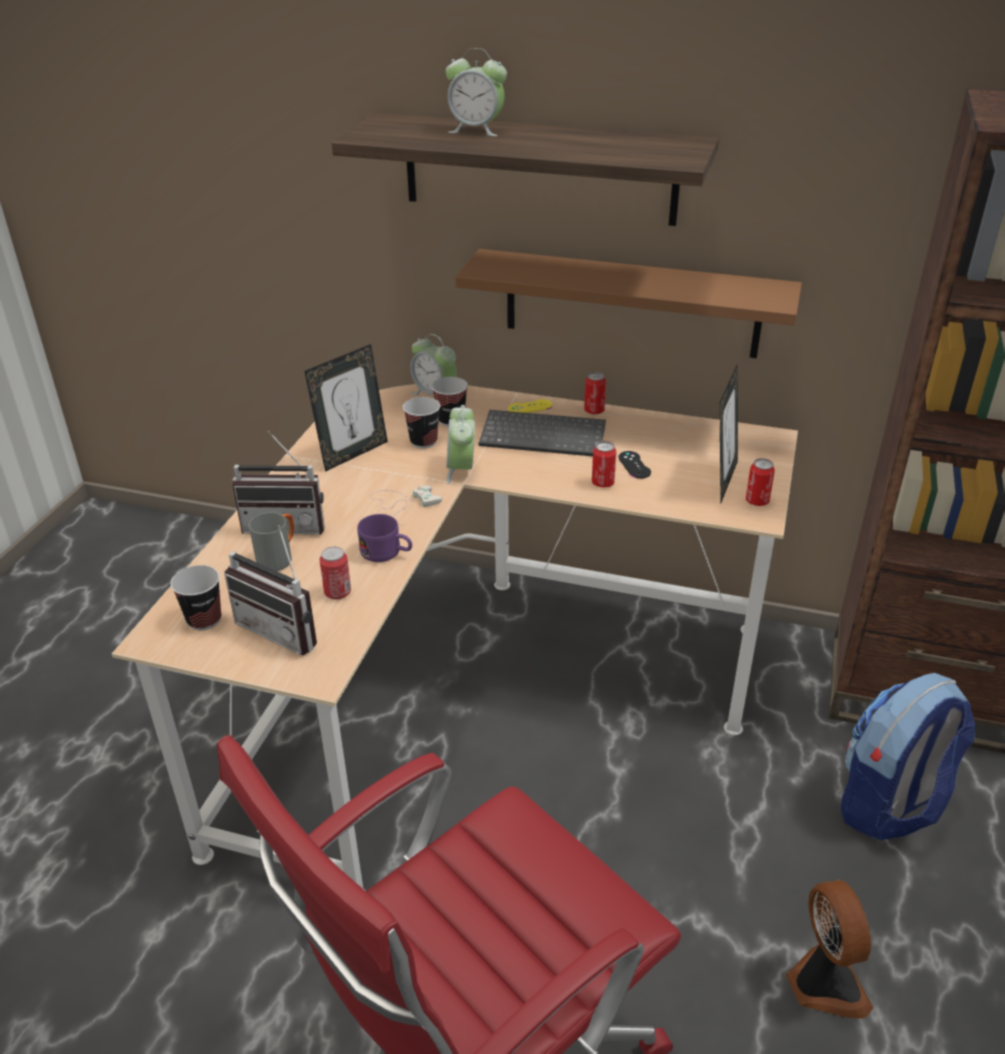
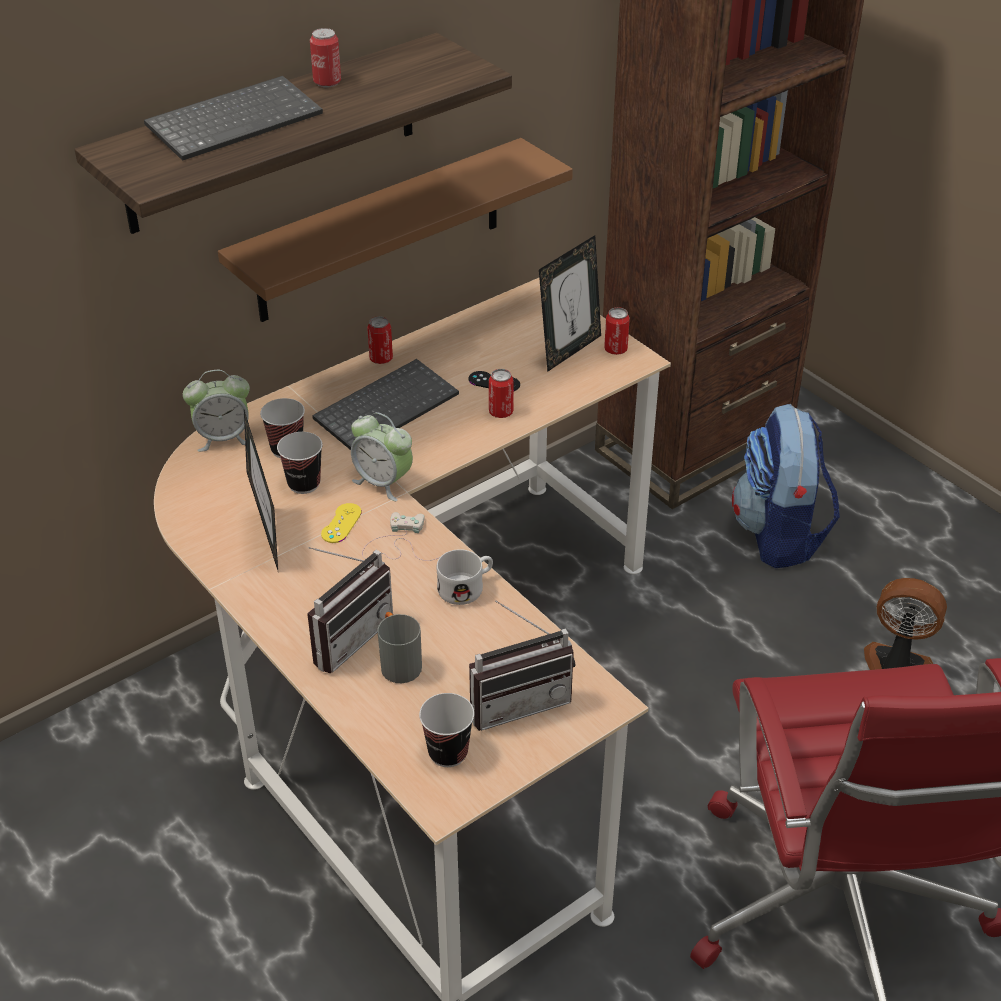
camera: 55 degrees left, 5 degrees up
can [320,547,351,600] -> can moved to [310,28,341,88]
purple mug [357,514,412,562] -> white mug [437,549,493,605]
alarm clock [446,48,507,136] -> keyboard [144,76,323,161]
yellow game controller [508,399,553,413] -> yellow game controller moved to [321,503,362,543]
picture frame [719,364,738,502] -> picture frame turned 75 degrees clockwise [539,235,601,372]

